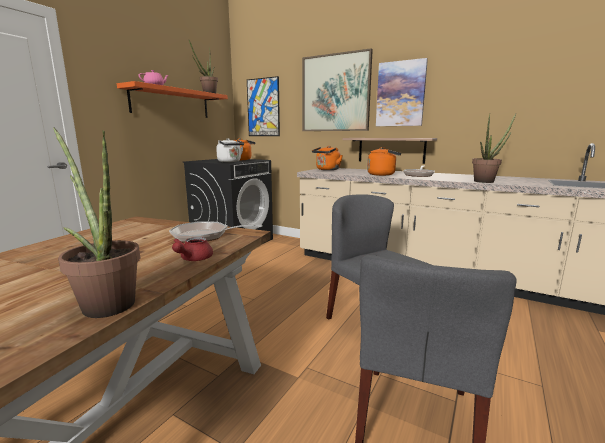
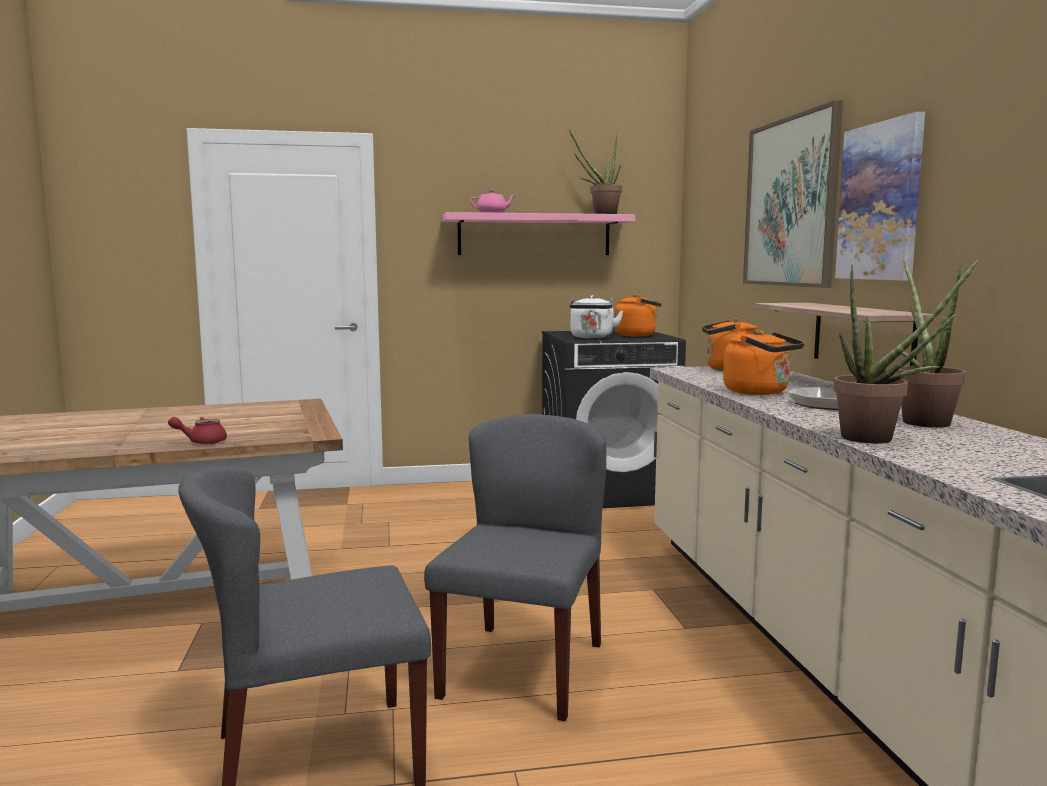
camera: 50 degrees right, 5 degrees down
potted plant [53,127,140,318] -> potted plant moved to [896,261,966,428]
orange shelf [117,81,228,118] -> pink shelf [442,212,635,255]
frying pan [169,221,263,242] -> none
picture [247,76,280,136] -> none

